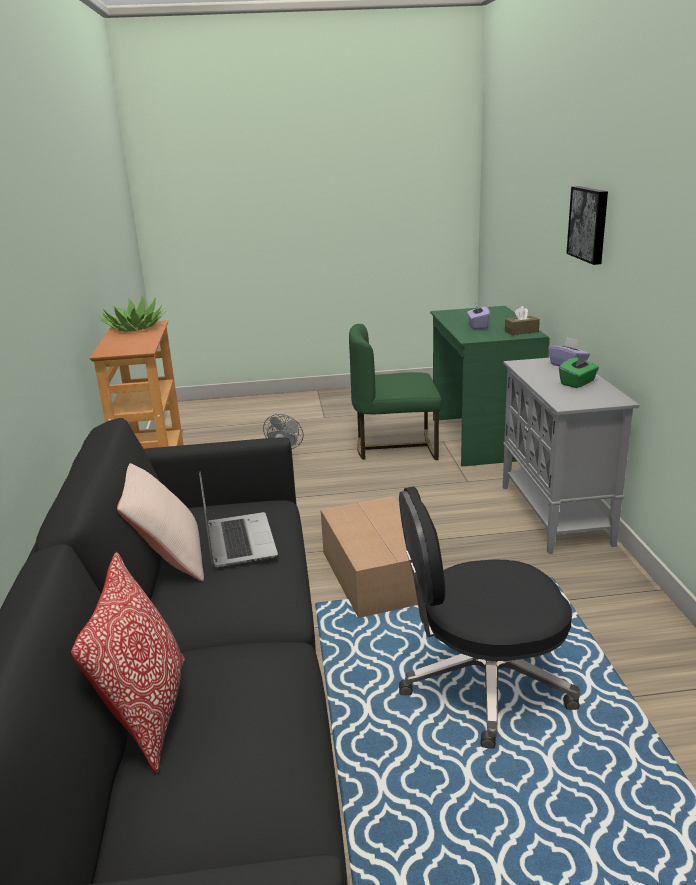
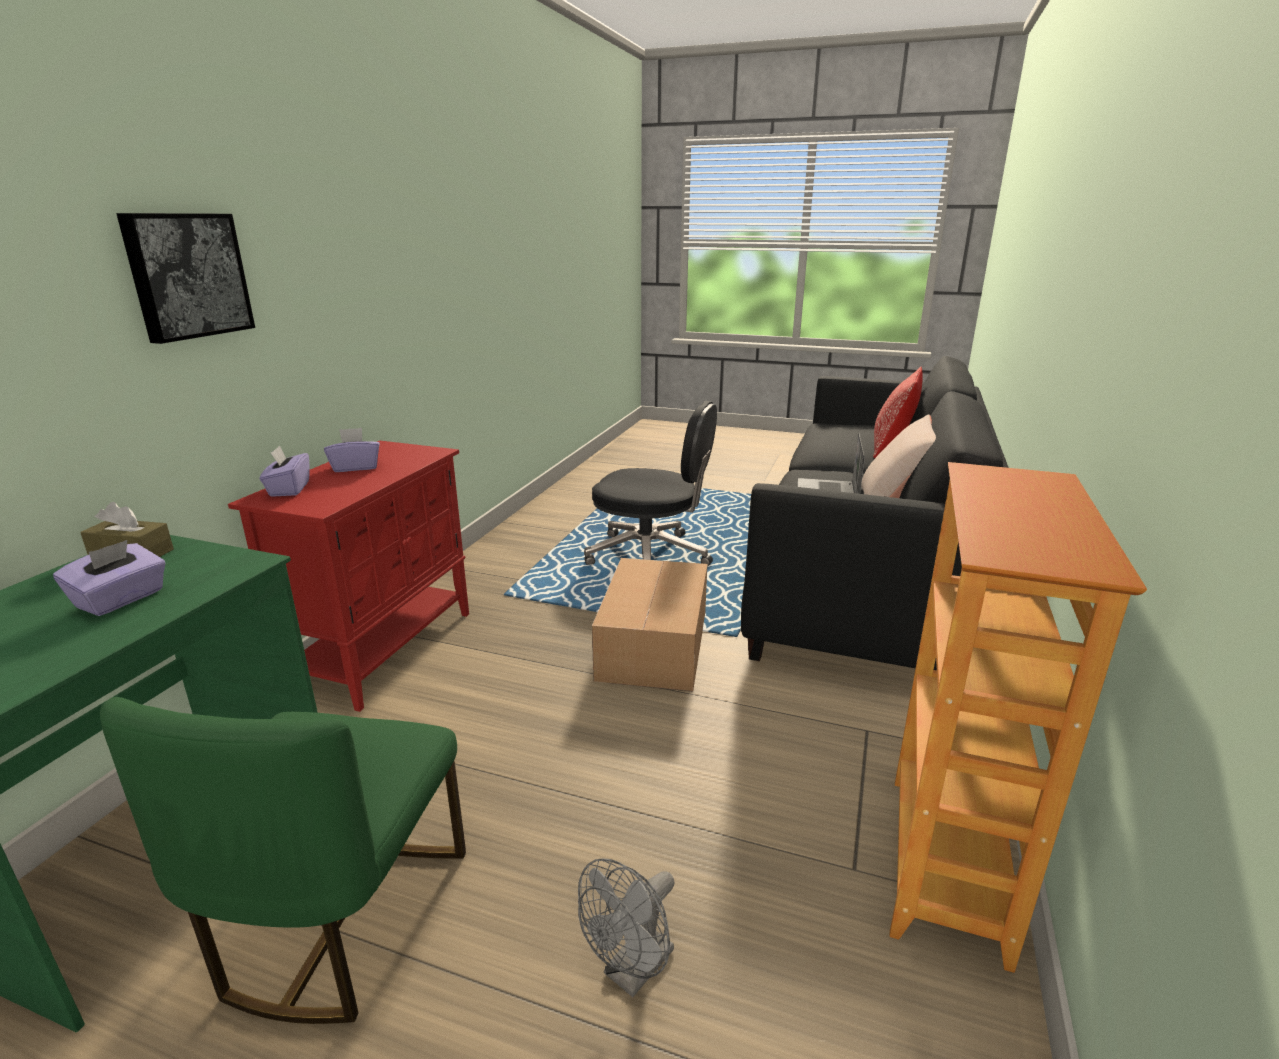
camera: 155 degrees left, 0 degrees up
potted plant [98,295,166,332] -> none
green chair [349,324,442,460] -> green chair turned 75 degrees clockwise [100,697,466,1024]
grey cabinet [503,358,639,554] -> red cabinet [228,441,469,712]
green tissue box [559,354,599,388] -> purple tissue box [324,428,380,472]

